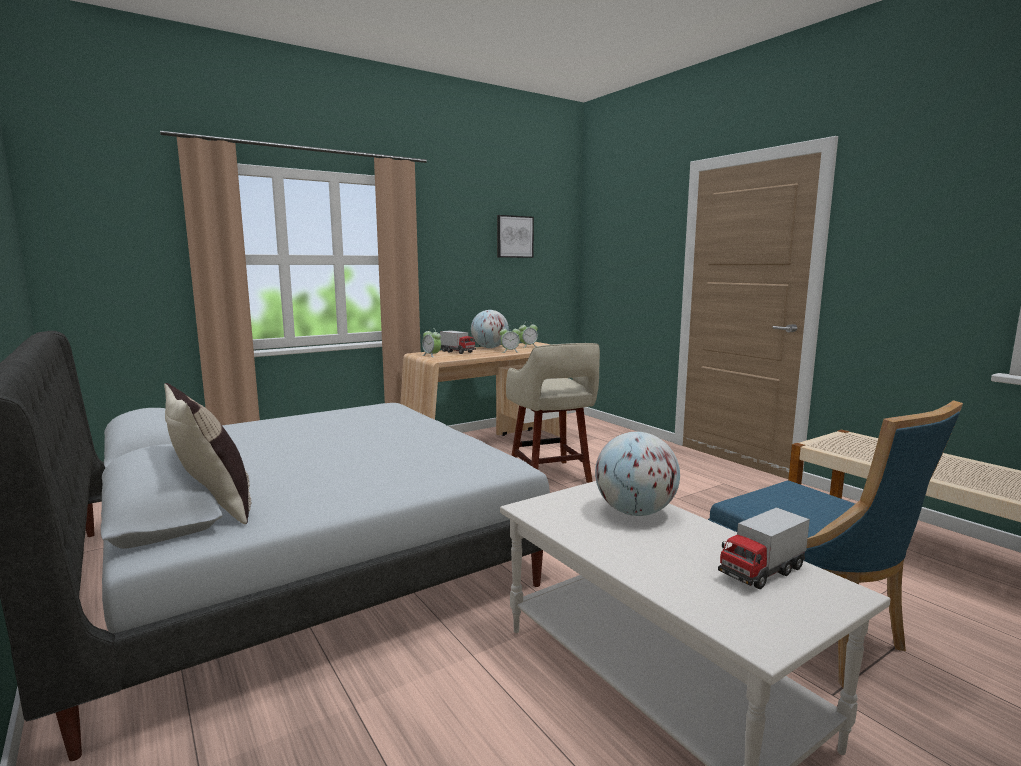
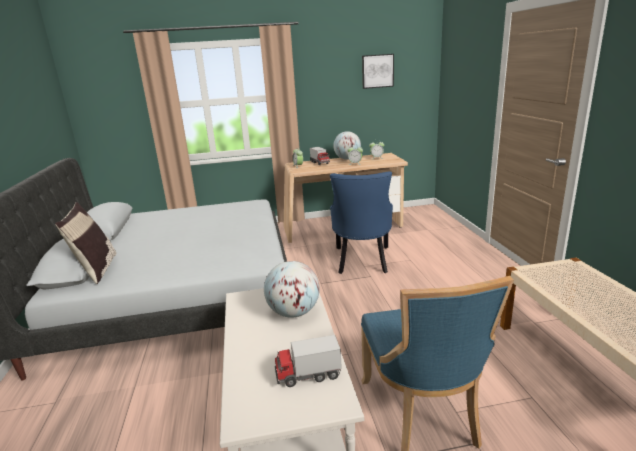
camera: 25 degrees right, 10 degrees up
beige stool [506,343,600,483] -> blue chair [330,172,393,274]

